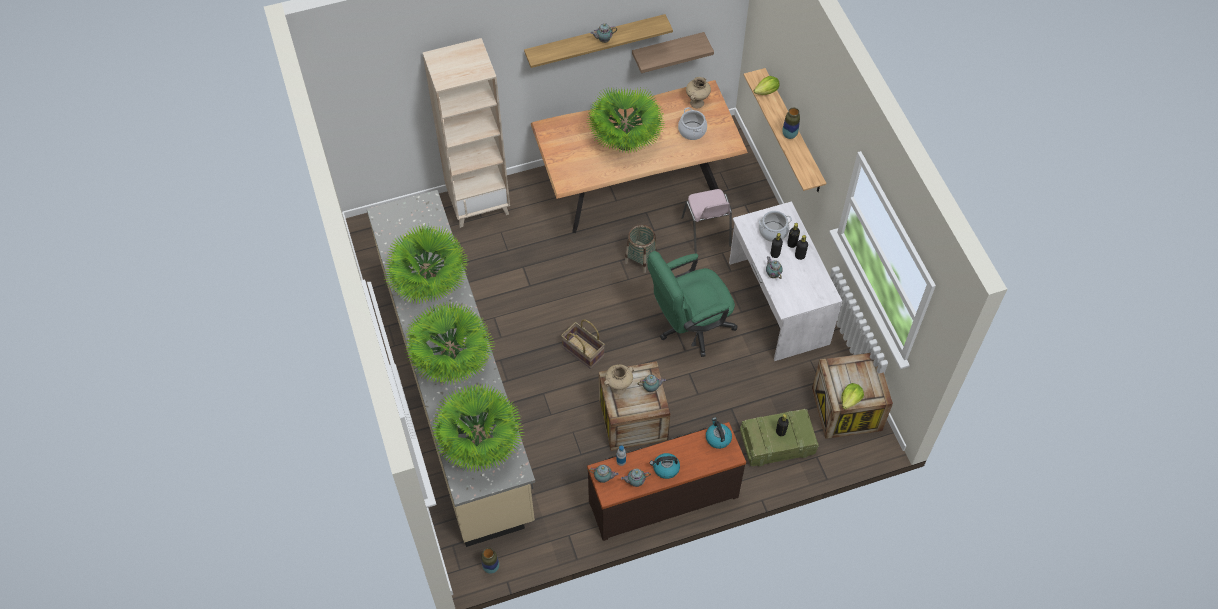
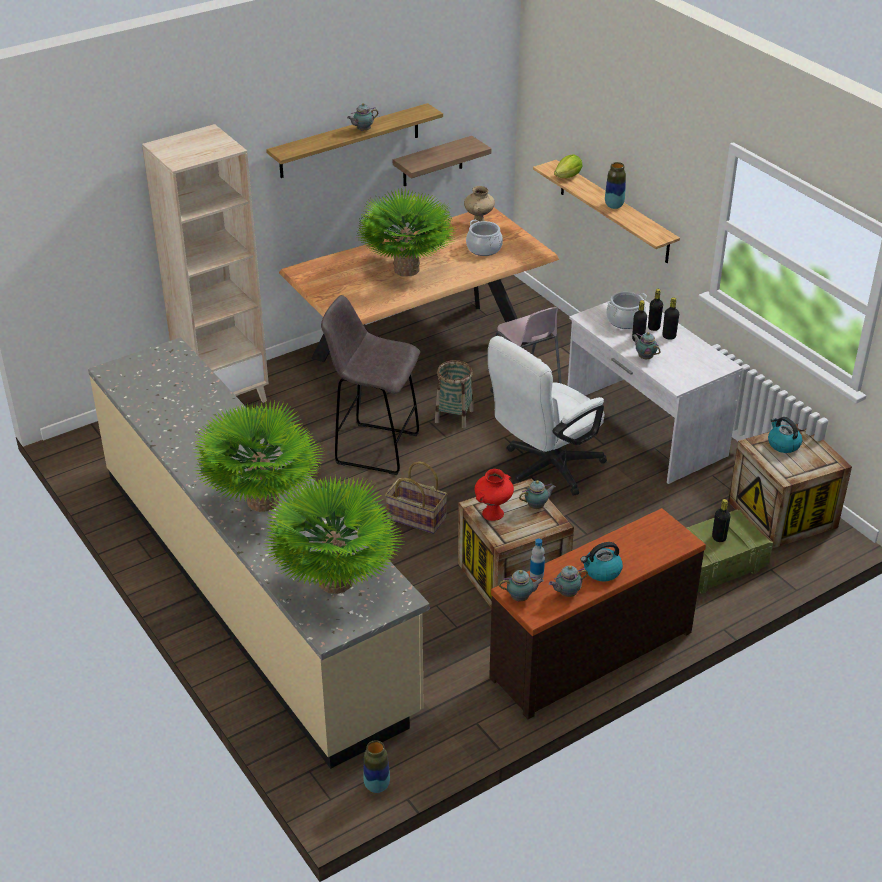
camera: 15 degrees left, 20 degrees down
potted plant [383,224,468,304] -> none
beige vase [604,364,634,395] -> red vase [475,469,514,521]
green office chair [647,251,738,357] -> white office chair [488,336,607,496]
kettle [706,417,732,449] -> kettle moved to [768,417,802,453]
lettuce [841,383,864,409] -> none
none -> grey stool [321,295,420,475]

